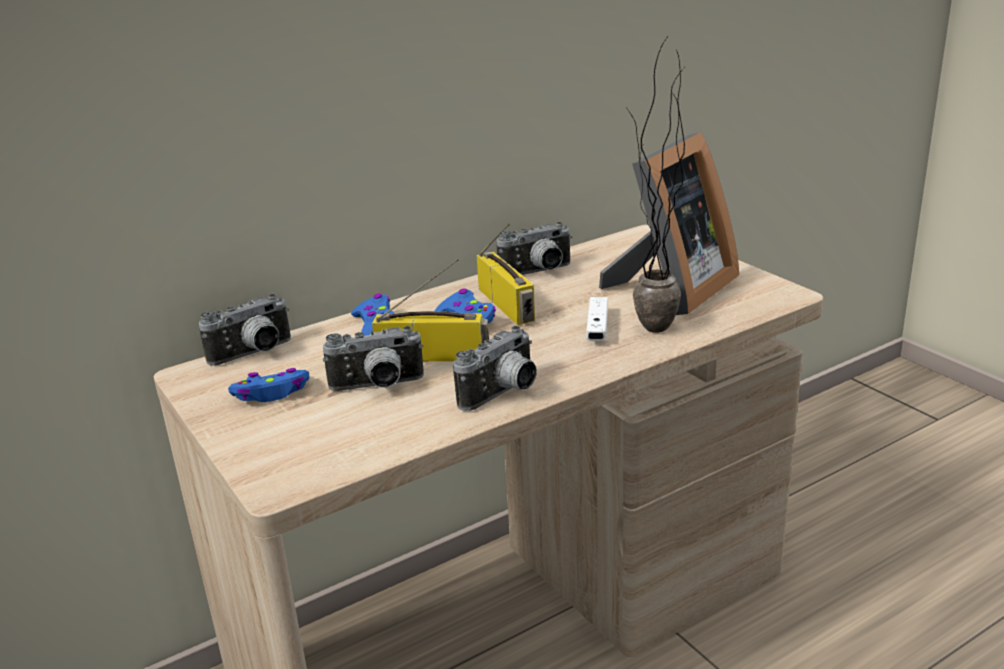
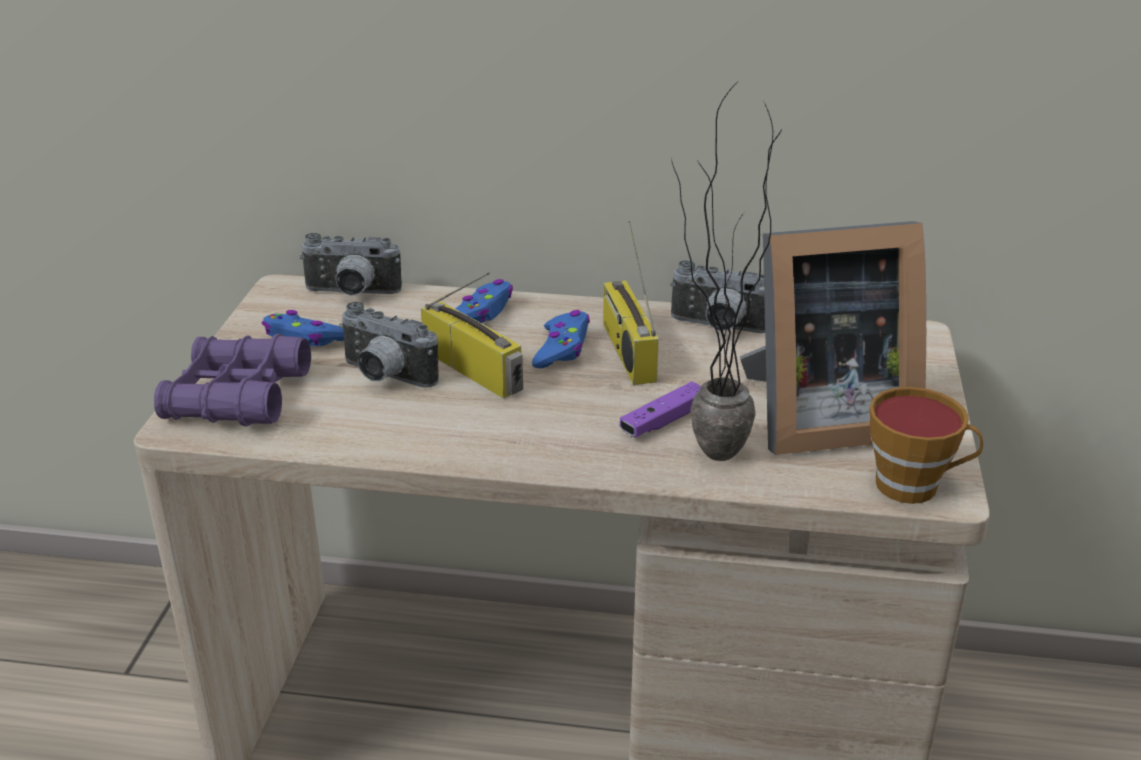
camera: 40 degrees right, 5 degrees up
camera [453,326,537,411] -> none
radio [477,223,535,325] -> radio turned 150 degrees clockwise [603,221,659,385]
white game controller [586,297,608,341] -> purple game controller [620,381,701,437]
none -> purple binoculars [154,334,311,426]
none -> cup [869,387,983,504]

